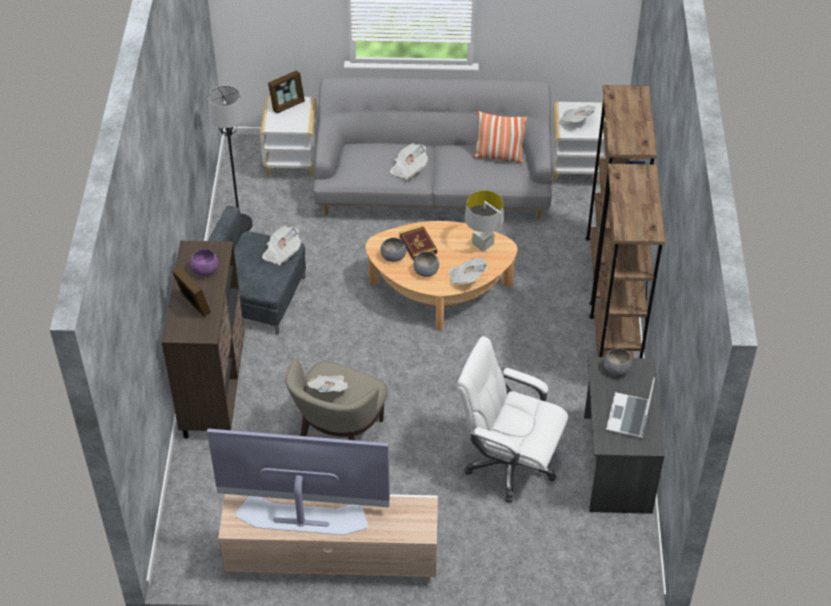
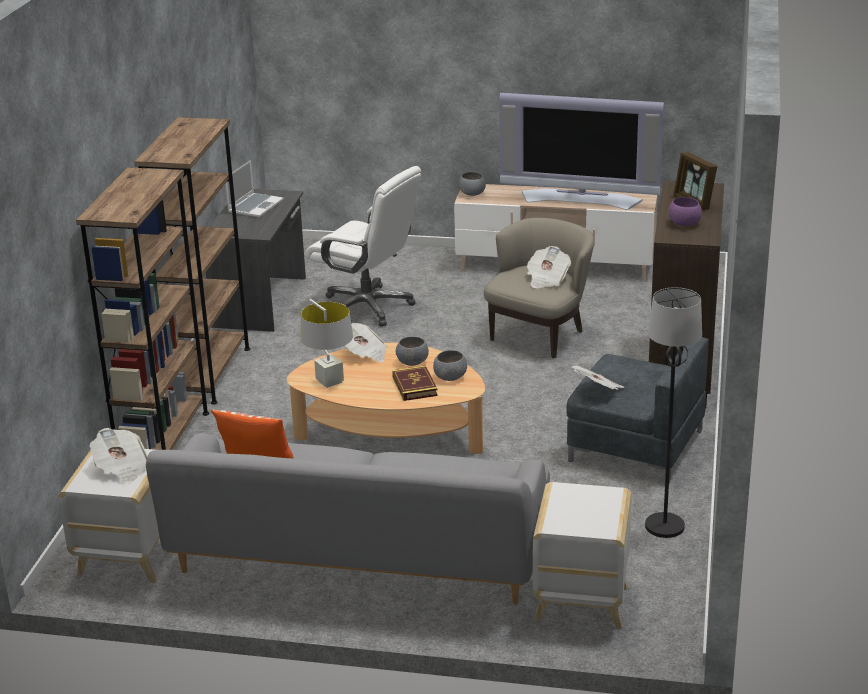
camera: 170 degrees left, 20 degrees down
picture frame [268,70,305,113] -> none
newspaper [390,143,428,180] -> none
grey bowl [604,348,632,375] -> grey bowl moved to [459,172,486,196]

